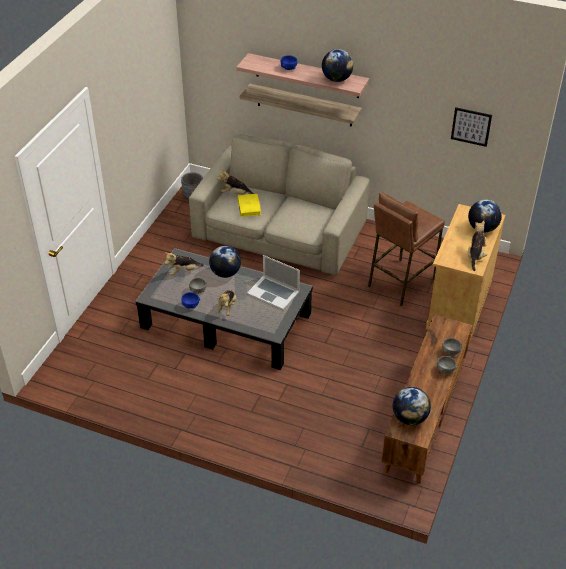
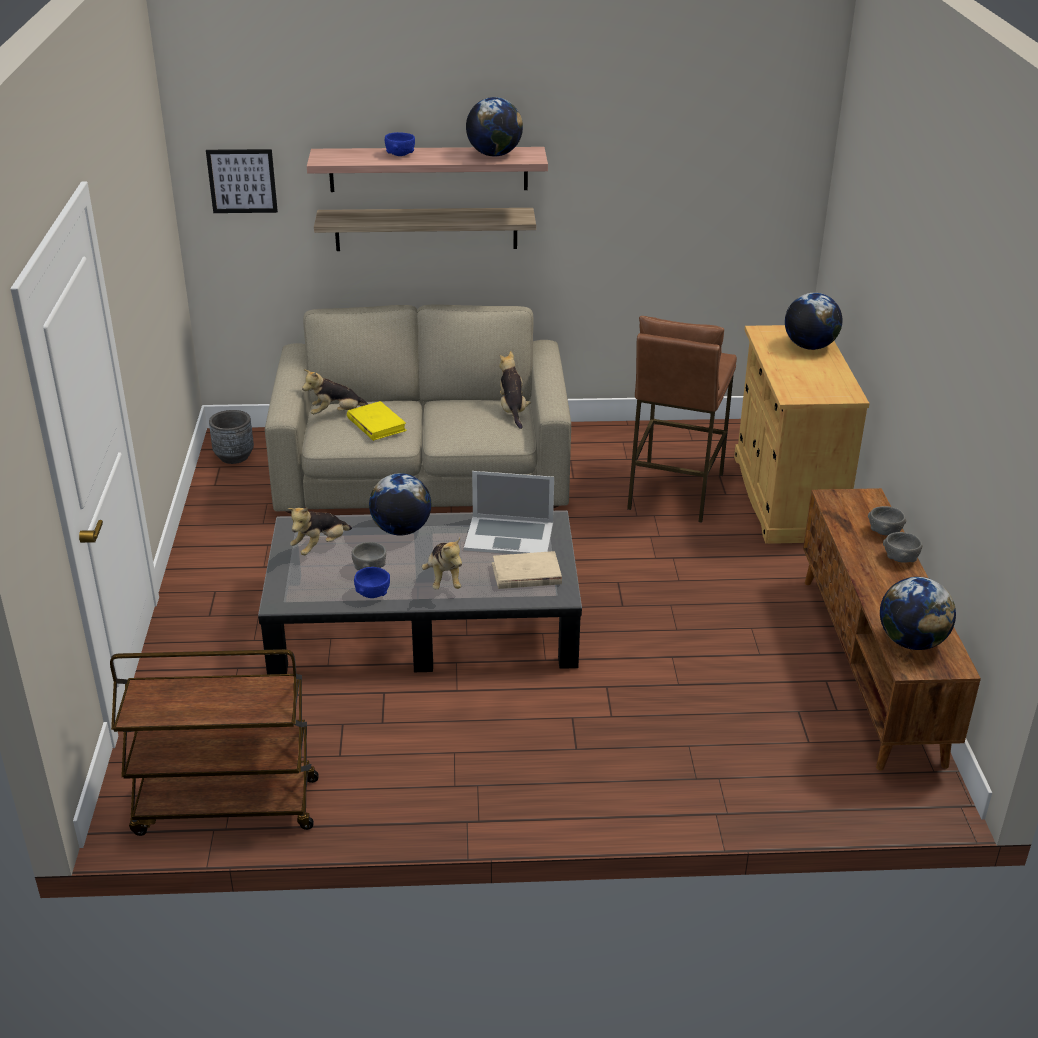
camera: 25 degrees left, 10 degrees down
picture [451,107,492,147] -> picture moved to [206,149,278,213]
plush toy [468,220,487,271] -> plush toy moved to [499,351,531,429]
none -> brown cart [110,649,319,836]
none -> beige book [492,551,562,589]

